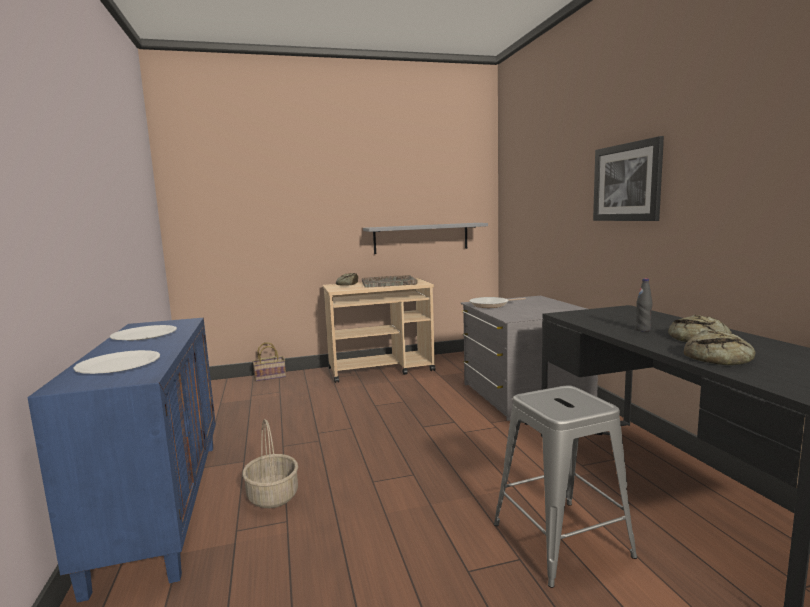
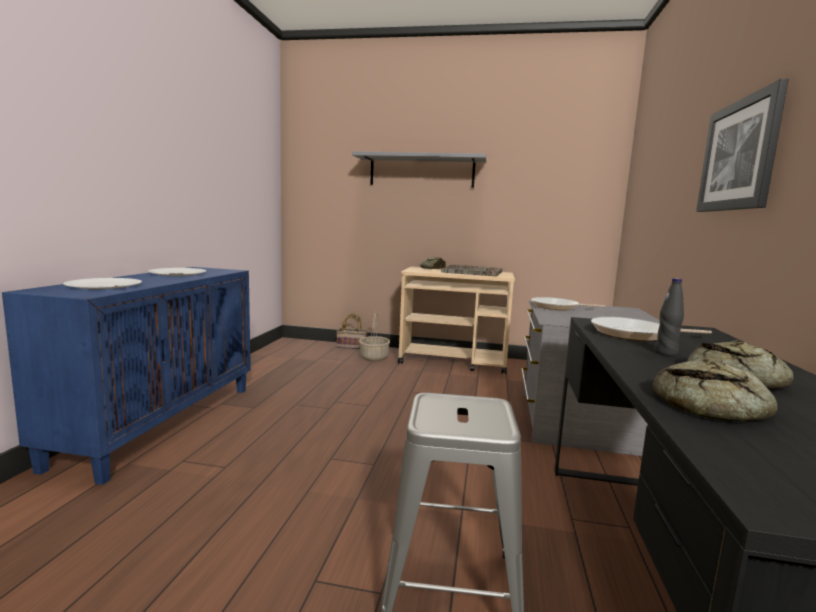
camera: 25 degrees right, 0 degrees up
basket [242,419,298,508] -> basket moved to [359,312,390,361]
grey shelf [363,223,488,254] -> grey shelf moved to [352,151,487,188]
none -> frying pan [591,317,712,341]

